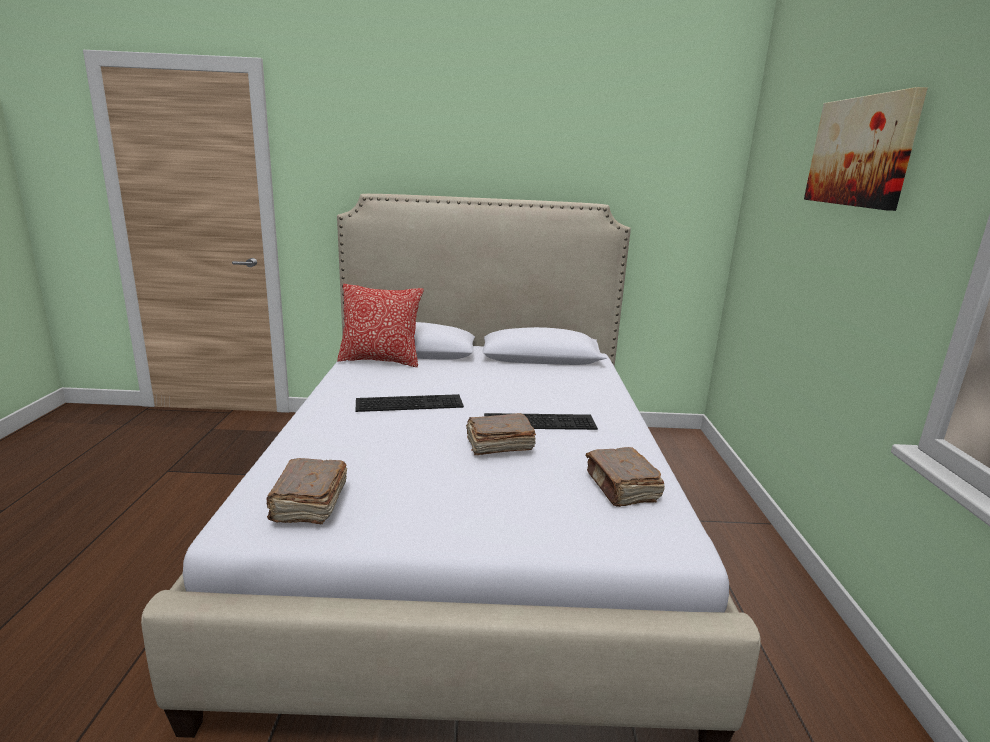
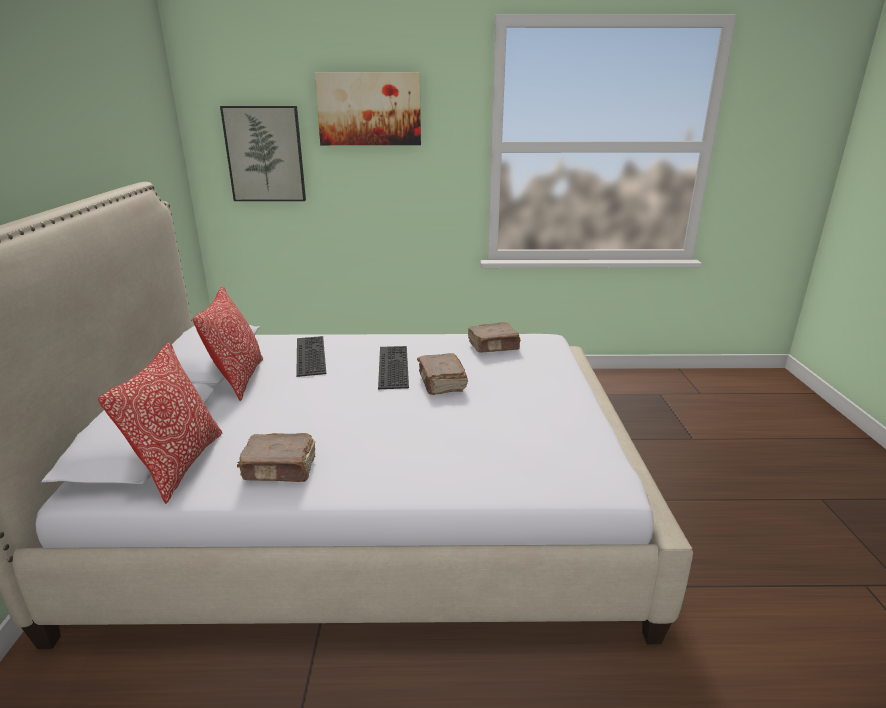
camera: 90 degrees left, 5 degrees up
brown book [267,458,347,524] -> brown book moved to [237,433,316,482]
keyboard [356,394,464,412] -> keyboard moved to [296,336,326,377]
none -> pillow [193,286,263,401]
none -> picture [220,106,306,201]

